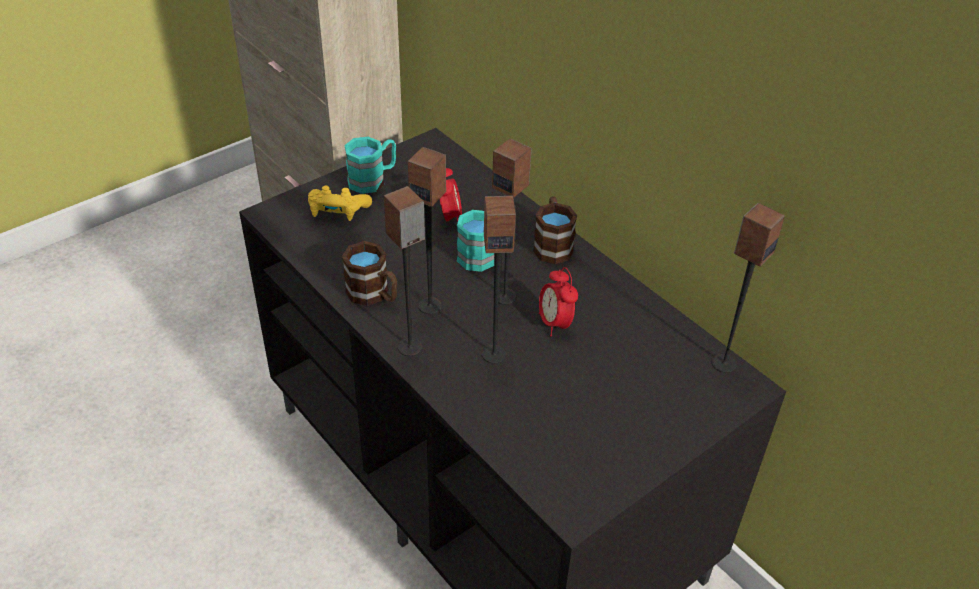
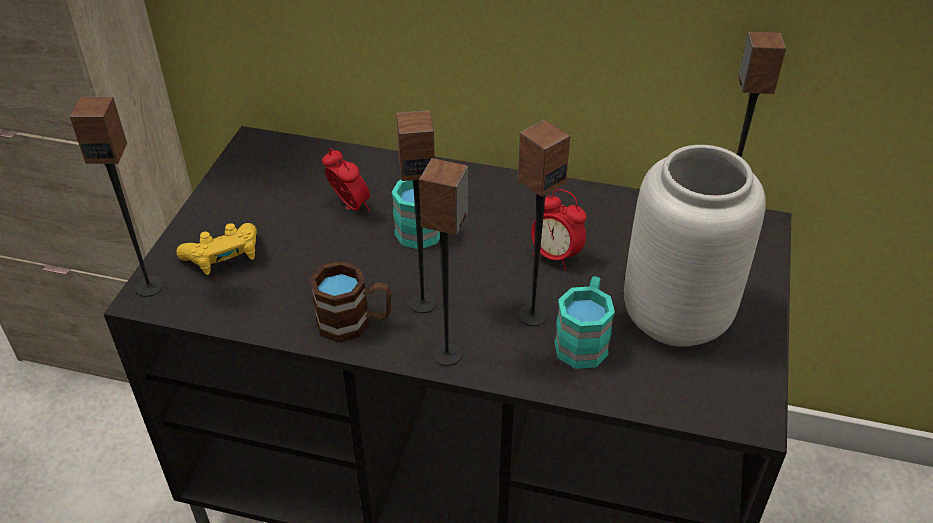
camera: 35 degrees left, 0 degrees up
turquoise mug [344,137,396,194] -> turquoise mug moved to [554,276,615,369]
speaker [492,138,532,305] -> speaker moved to [70,96,164,297]
brown mug [533,197,577,264] -> none
none -> grey vase [624,145,766,347]

